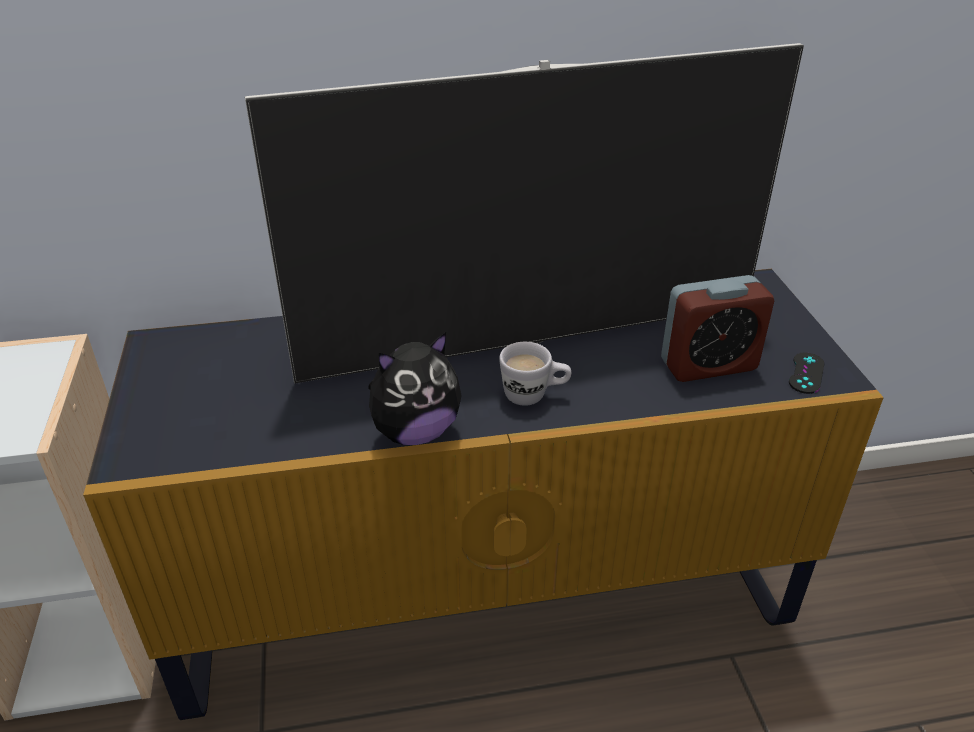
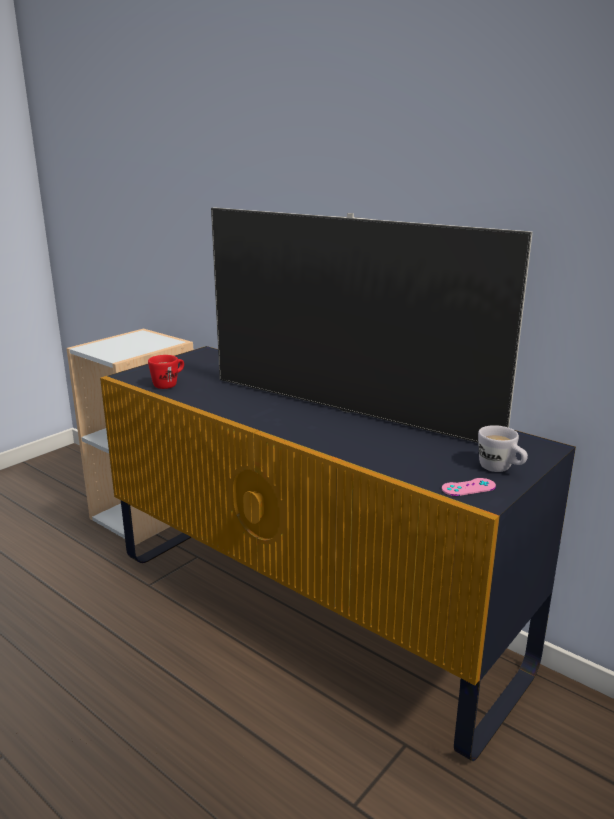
camera: 50 degrees right, 15 degrees down
plush toy [368,332,462,445] -> none
white mug [499,342,571,406] -> white mug moved to [478,425,528,472]
alarm clock [661,275,774,382] -> none
black game controller [789,352,824,394] -> pink game controller [442,478,496,496]
none -> red mug [148,355,184,389]

